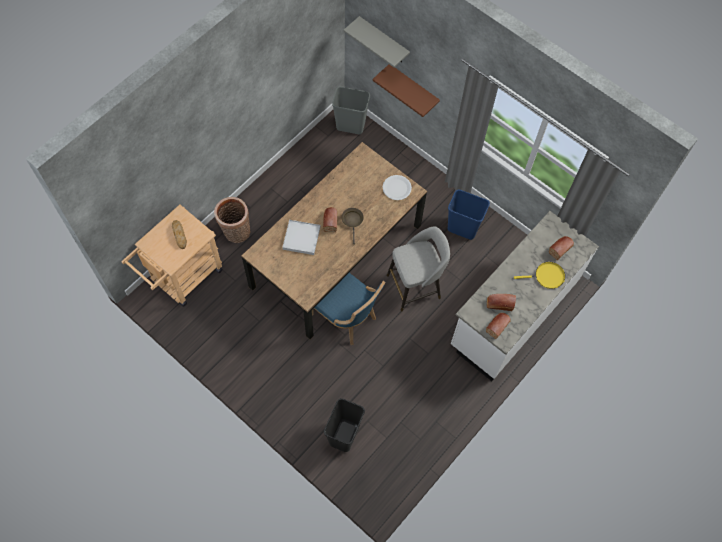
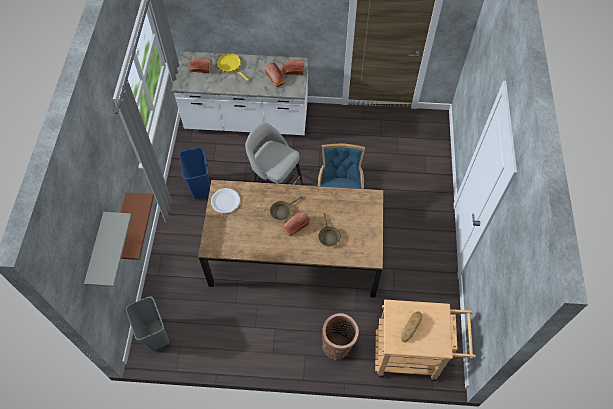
camera: 125 degrees left, 5 degrees down
white tray [282,220,320,255] -> brown frying pan [318,213,341,246]
black trash can [324,398,365,452] -> none

